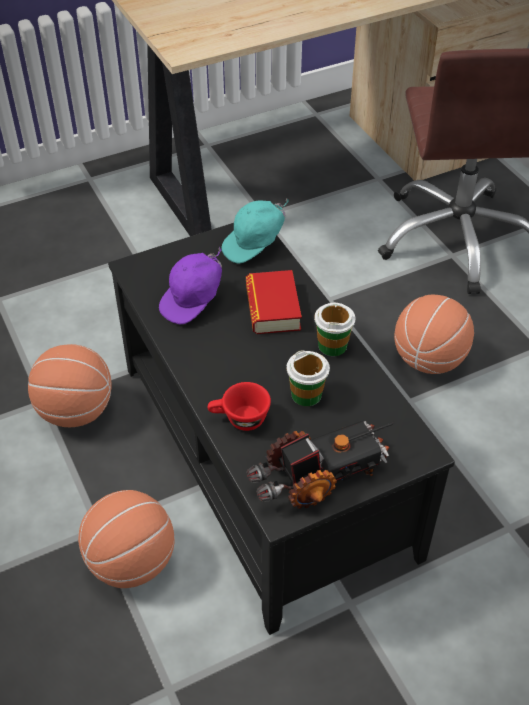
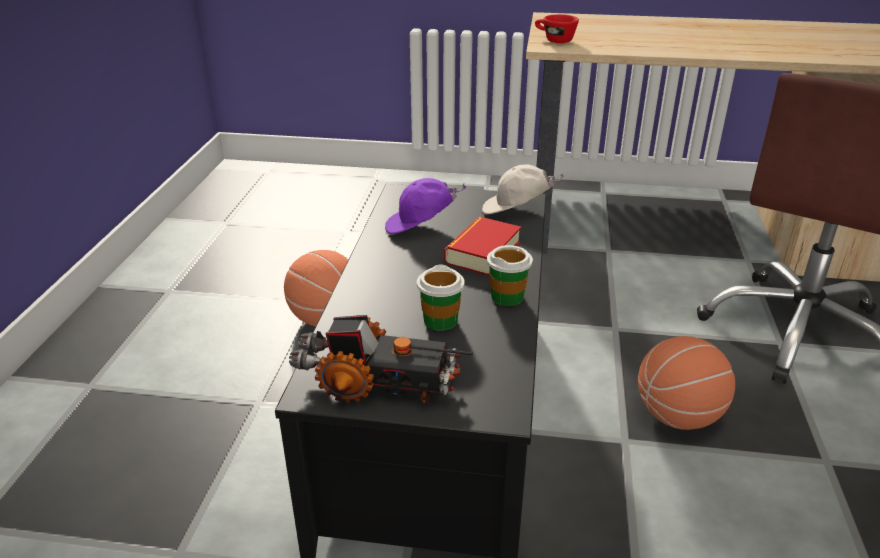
camera: 35 degrees right, 15 degrees down
basketball [78,490,174,588] -> none
red cup [207,382,271,431] -> red cup moved to [535,14,579,43]
turquoise cap [221,198,289,263] -> white cap [482,164,564,214]

